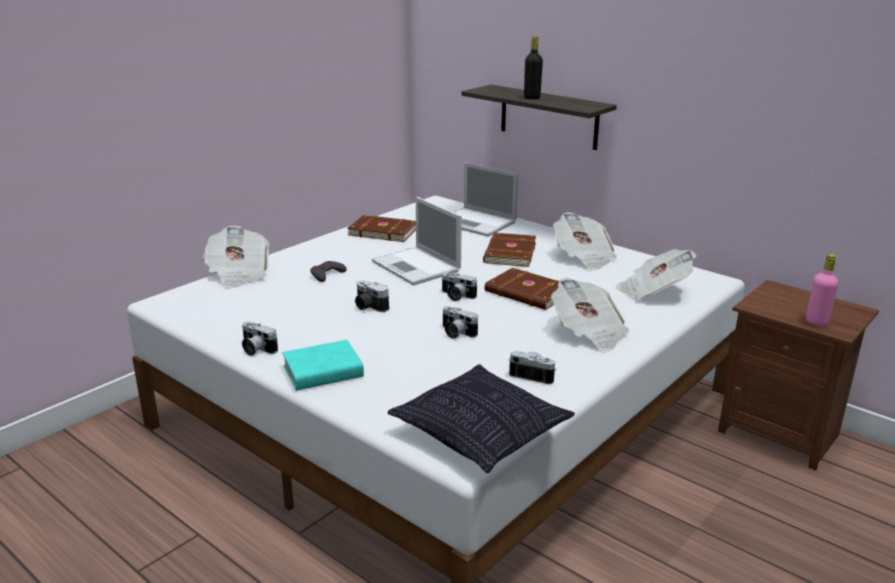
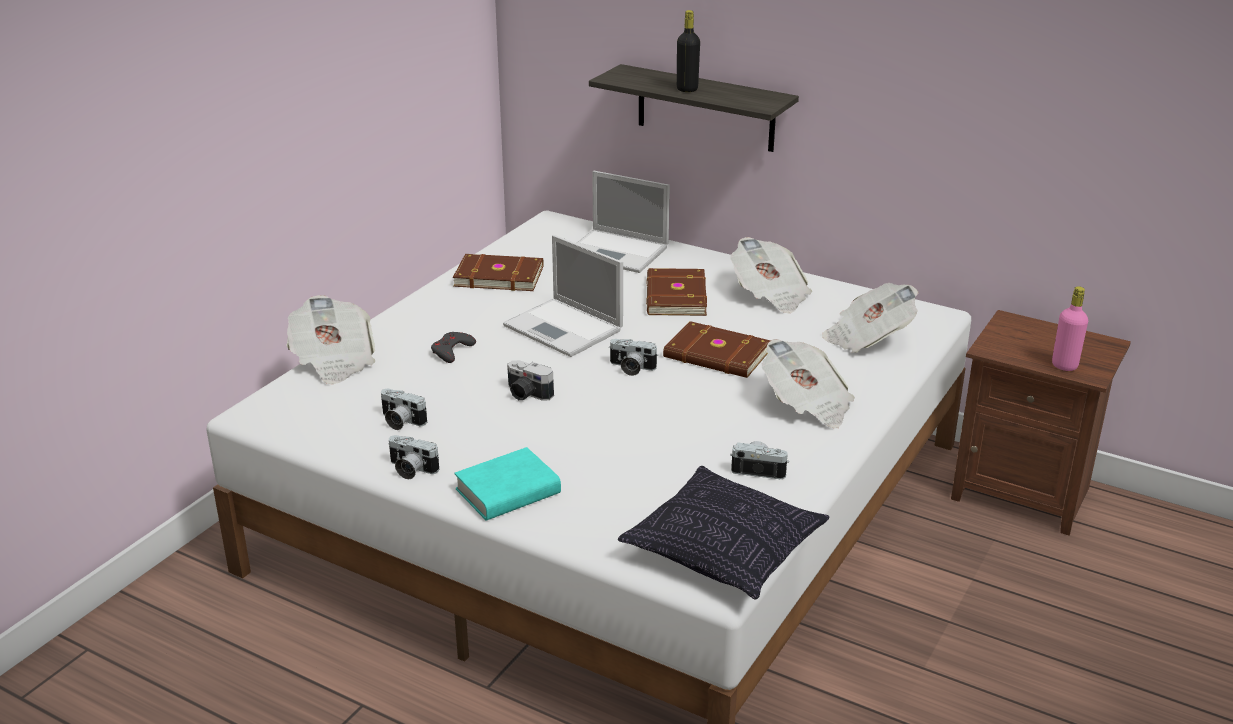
camera: 10 degrees left, 5 degrees up
camera [443,306,478,339] -> camera moved to [381,389,427,430]

